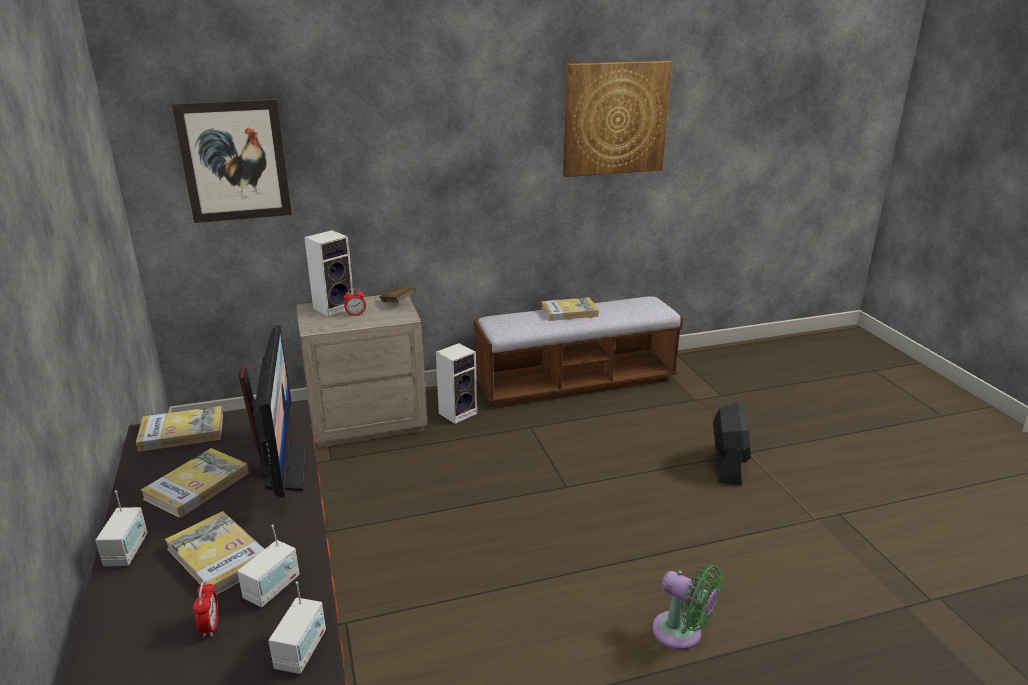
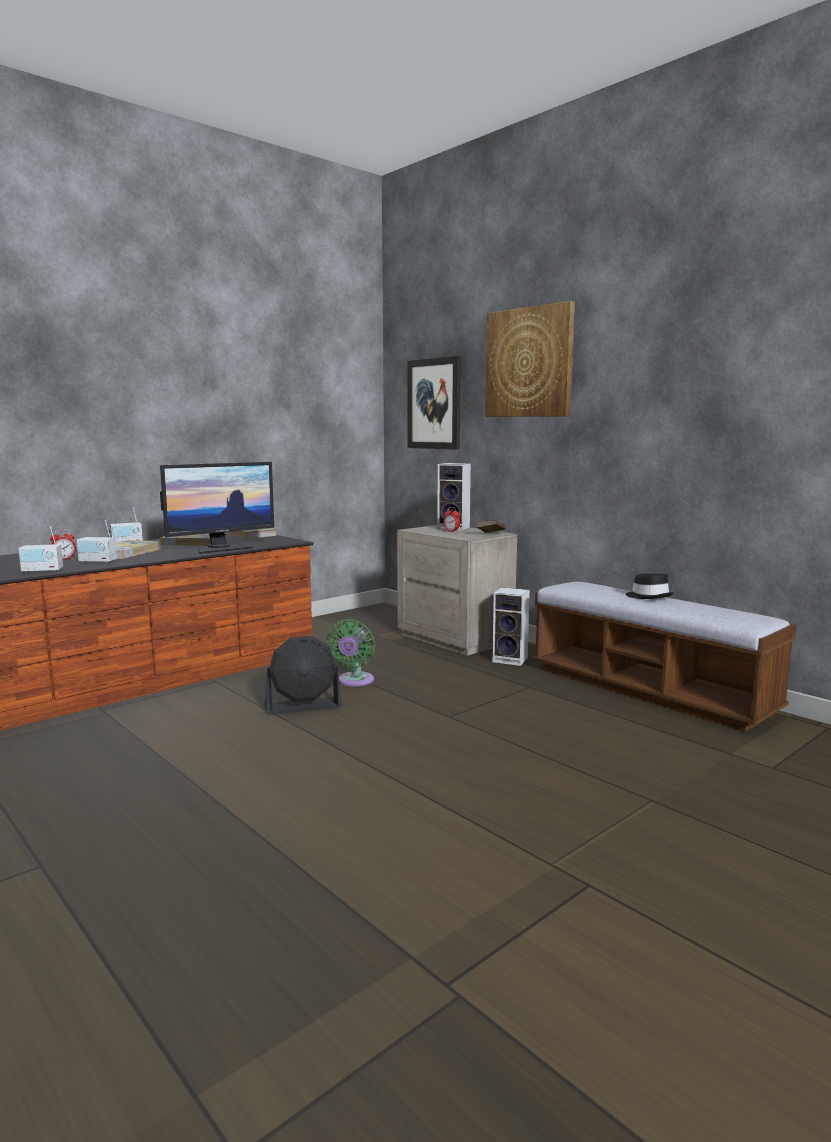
camera: 65 degrees right, 15 degrees down
book [541,297,599,321] -> black hat [626,574,674,599]
picture [563,61,673,177] -> picture moved to [485,301,575,417]
green fan [652,564,723,650] -> green fan moved to [326,619,375,687]
black fan [713,403,751,485] -> black fan moved to [265,636,342,715]

